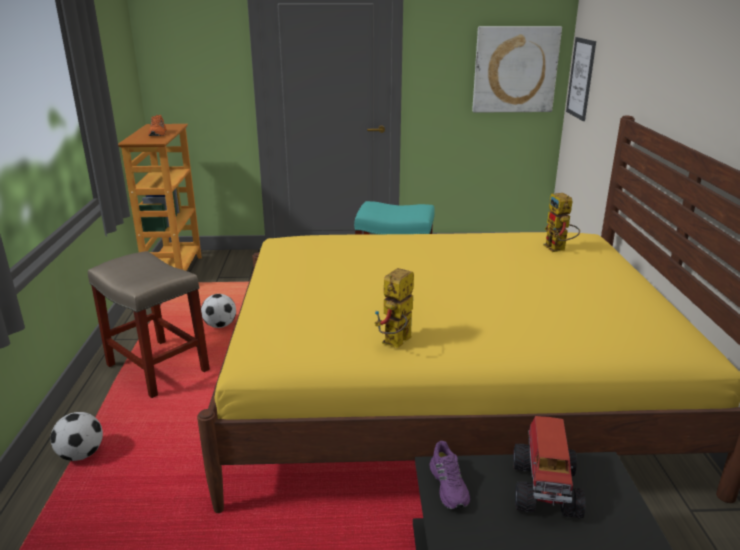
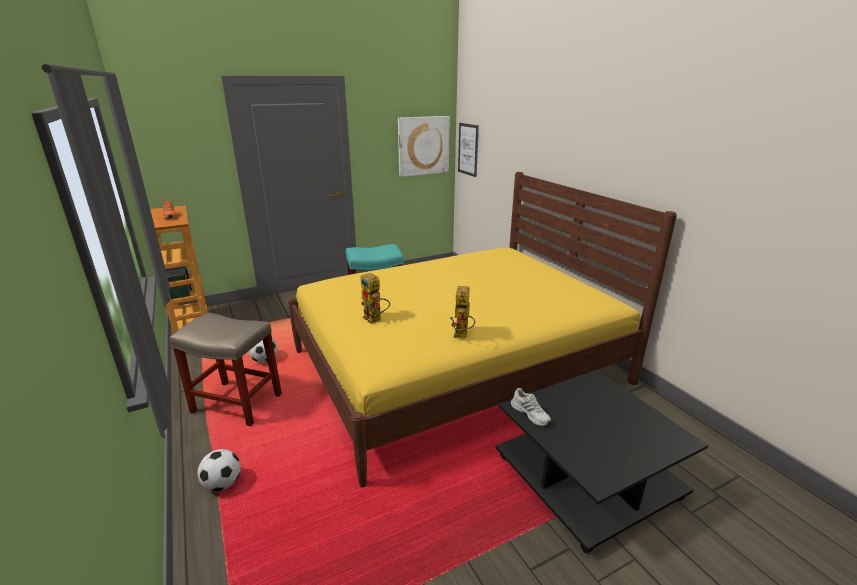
camera: 25 degrees left, 0 degrees up
purple shoe [429,441,470,509] -> white shoe [511,388,551,426]
toy truck [513,416,585,519] -> none
toy robot [543,193,580,252] -> toy robot moved to [361,273,390,324]

